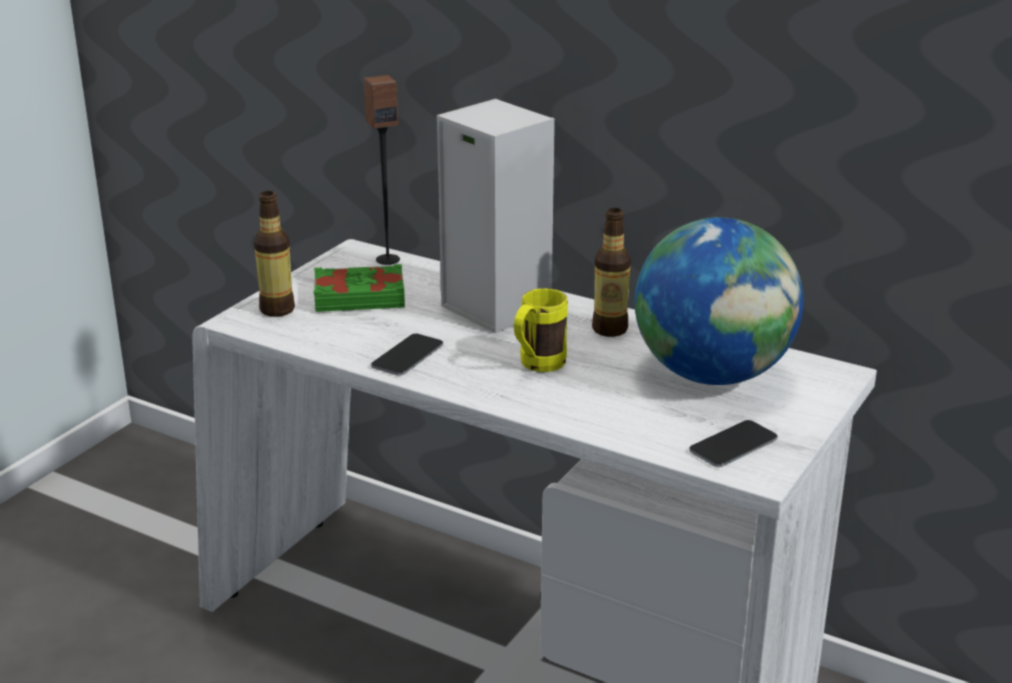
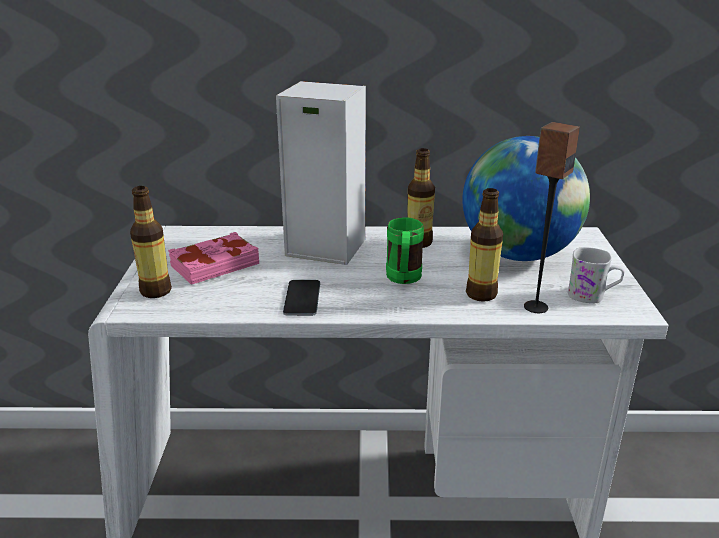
camera: 30 degrees left, 0 degrees up
green book [314,264,405,312] -> pink book [168,232,259,285]
speaker [364,75,400,265] -> speaker moved to [524,122,580,313]
yellow mug [514,288,568,372] -> green mug [386,217,424,284]
phone [689,420,777,467] -> white mug [568,247,624,303]
none -> bottle [466,188,503,302]

